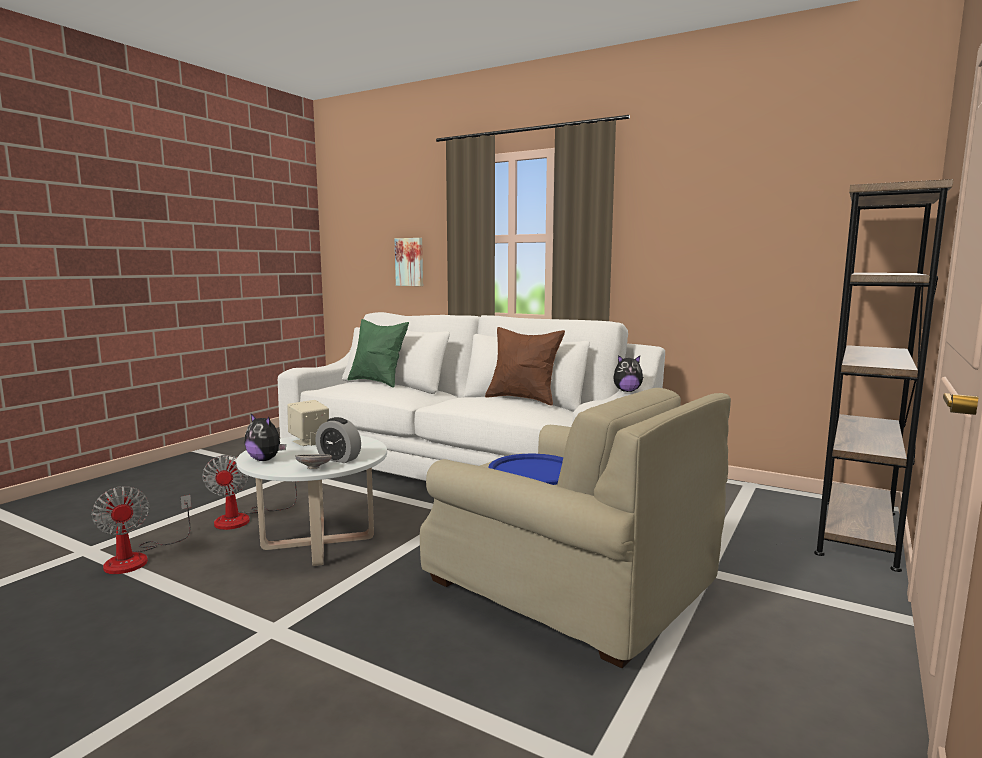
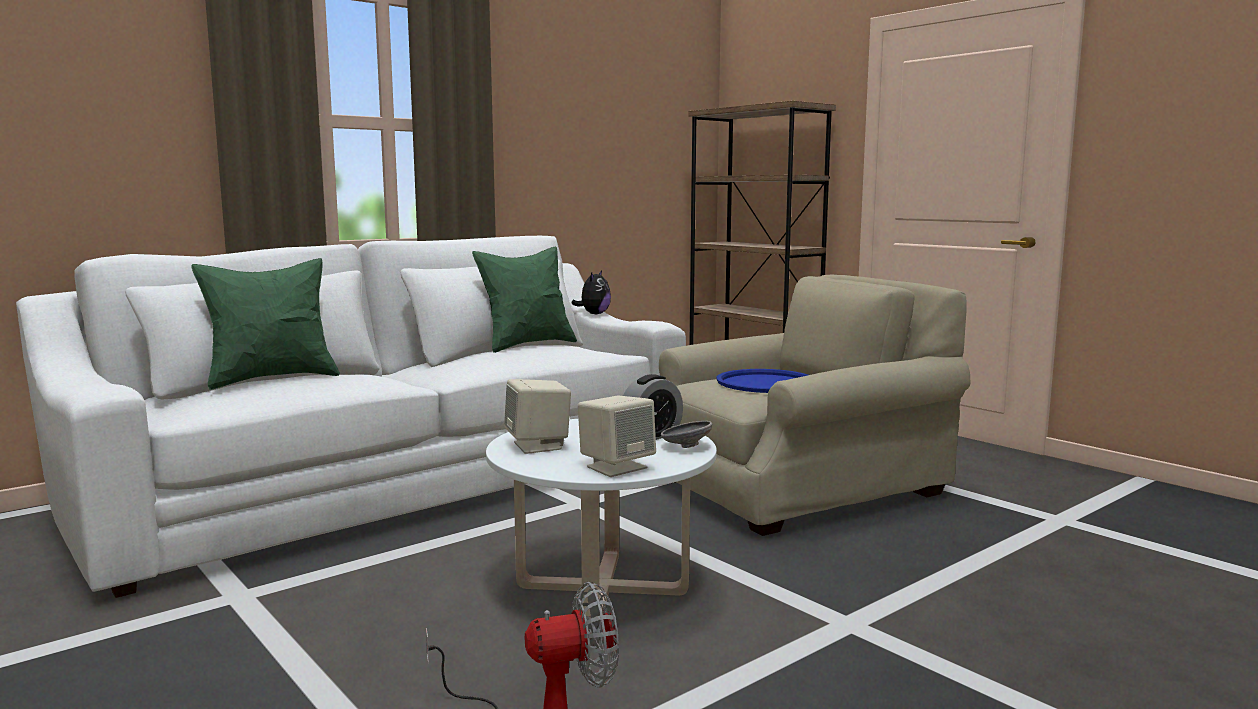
camera: 70 degrees left, 0 degrees up
fan [202,455,298,530] -> none
plush toy [245,413,286,461] -> beige speaker [578,396,656,477]
picture [395,238,423,286] -> none
brown pillow [485,327,565,406] -> green pillow [472,246,577,353]

